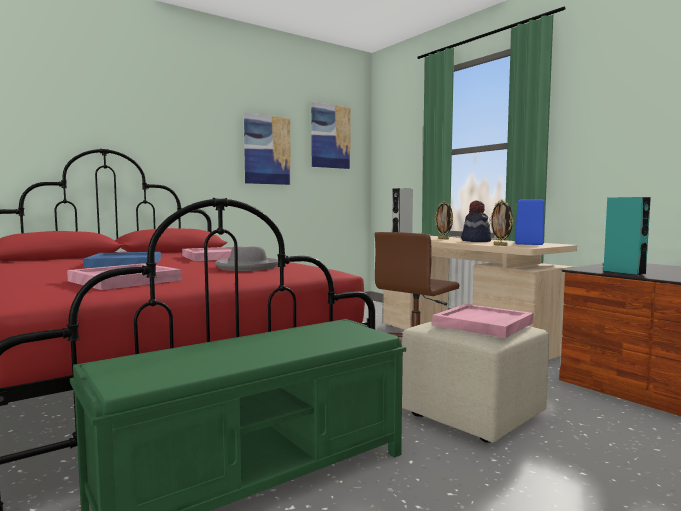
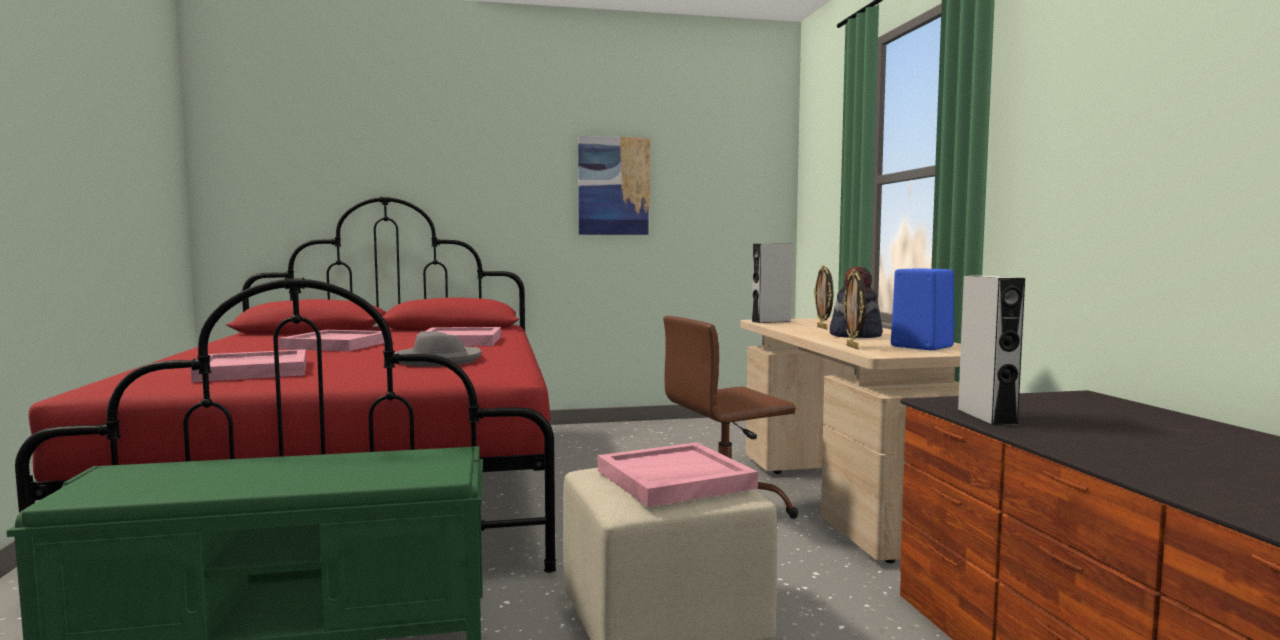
camera: 25 degrees right, 0 degrees up
blue tray [83,252,161,268] -> pink tray [279,330,391,351]
picture [311,102,351,169] -> none
turquoise speaker [603,197,651,276] -> grey speaker [958,275,1025,426]

